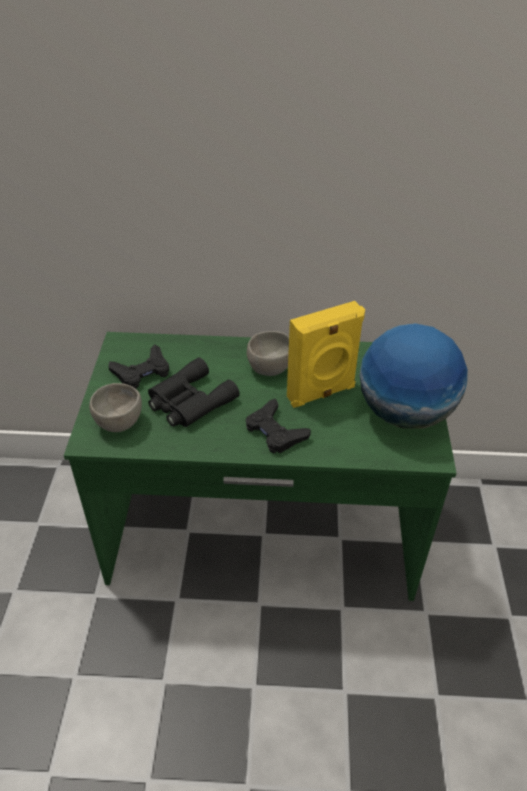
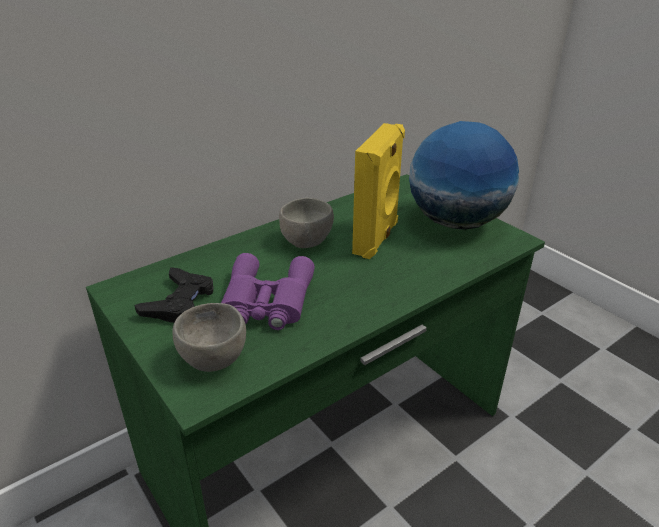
camera: 40 degrees left, 10 degrees down
black binoculars [148,358,240,427] -> purple binoculars [221,253,315,330]
black game controller [246,399,311,454] -> none

